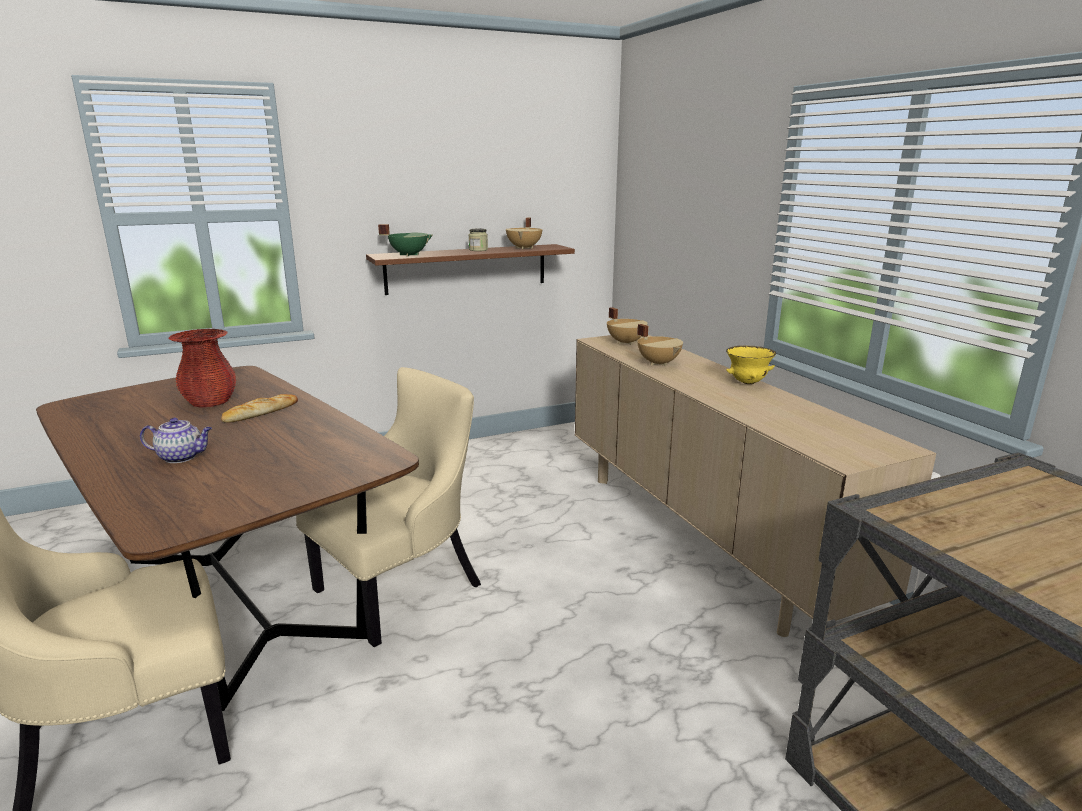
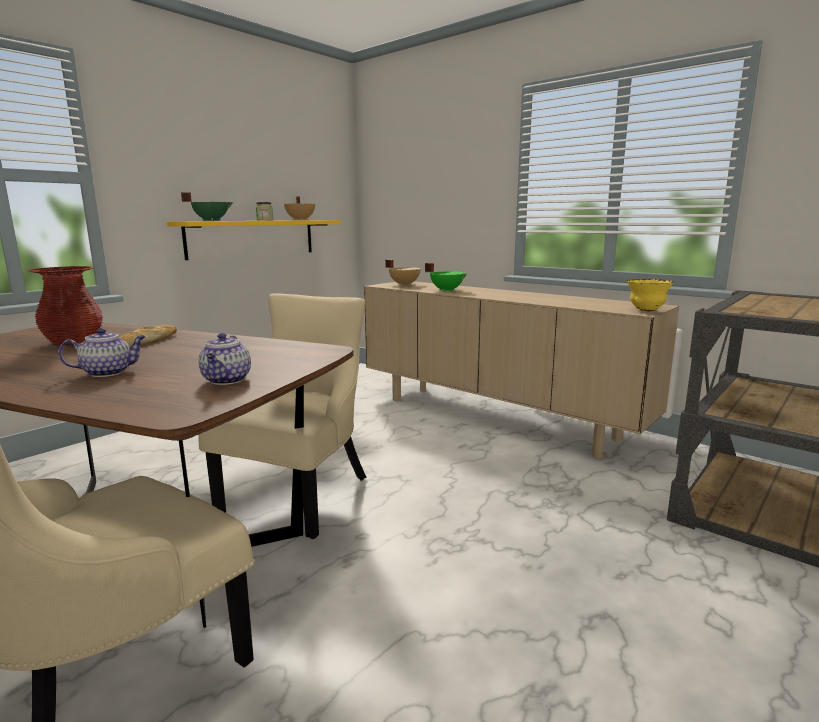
camera: 25 degrees left, 5 degrees down
brown shelf [366,244,575,295] -> yellow shelf [167,220,341,260]
beige cooking pot [637,324,683,366] -> green cooking pot [425,263,467,292]
yellow bowl [726,345,776,384] -> yellow bowl moved to [626,279,674,311]
none -> teapot [199,333,251,385]

